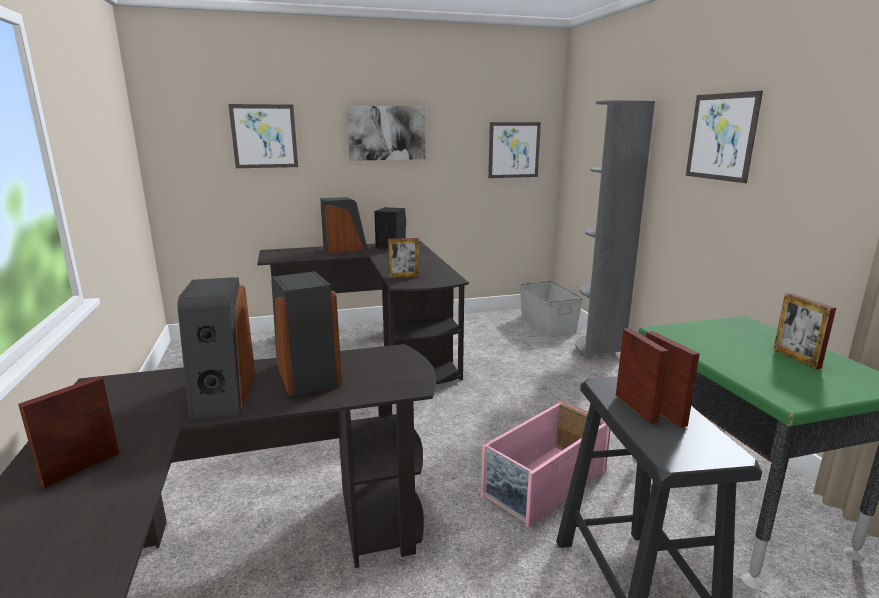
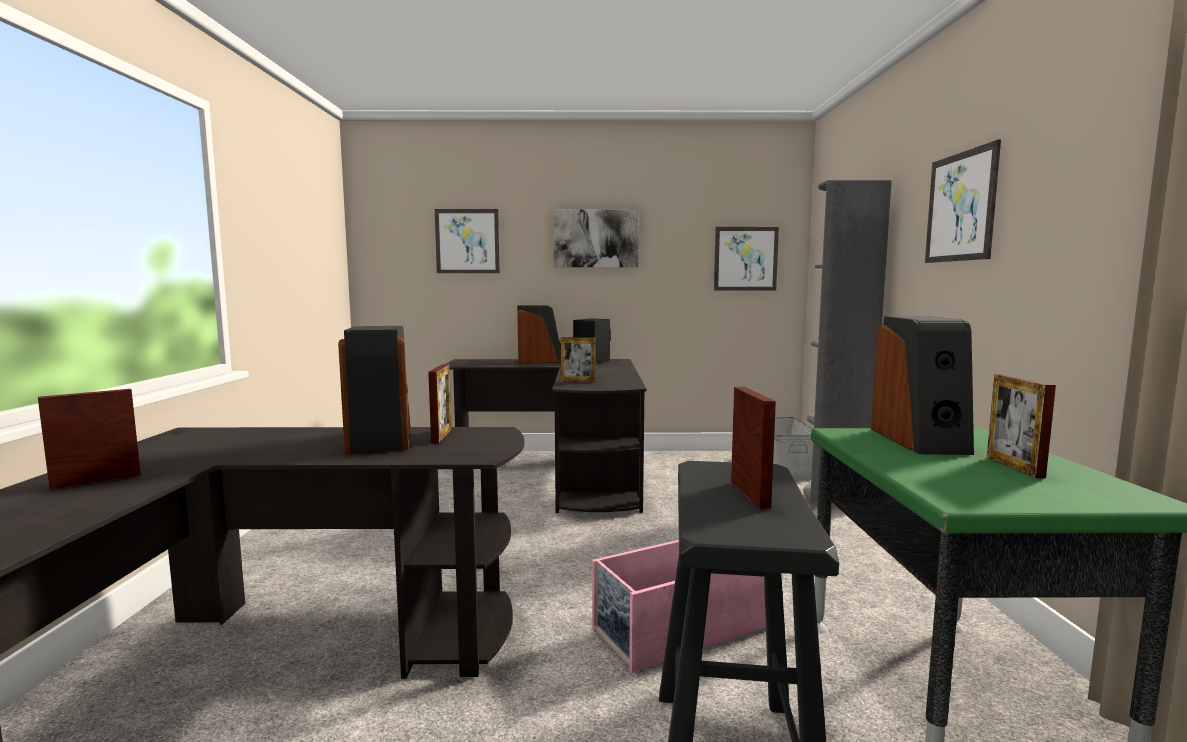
camera: 15 degrees right, 10 degrees down
speaker [178,277,255,419] -> speaker moved to [871,316,974,455]
picture frame [616,328,668,424] -> picture frame moved to [428,364,452,443]

